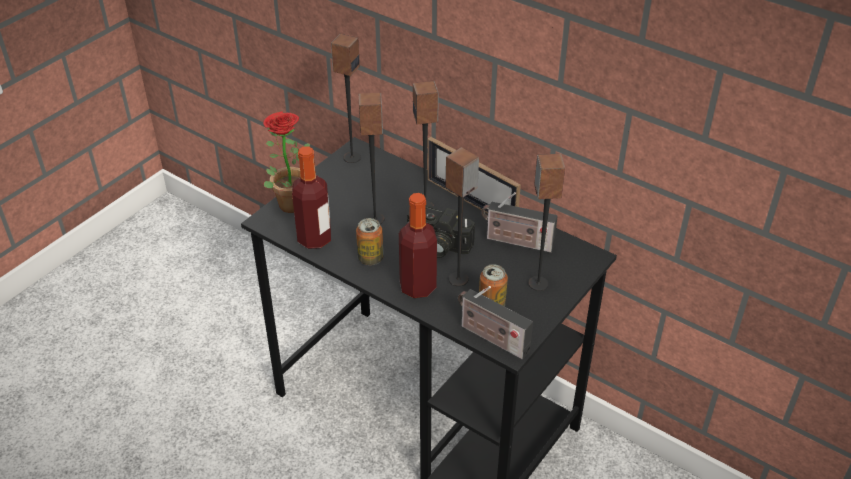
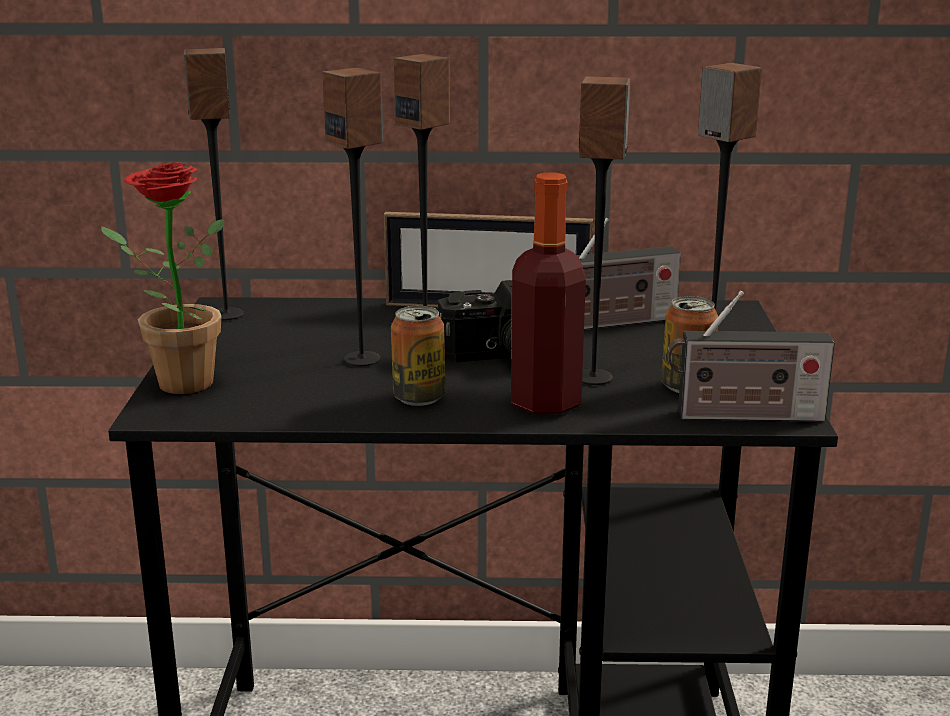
camera: 35 degrees left, 20 degrees down
bottle [292,146,331,249] -> none

